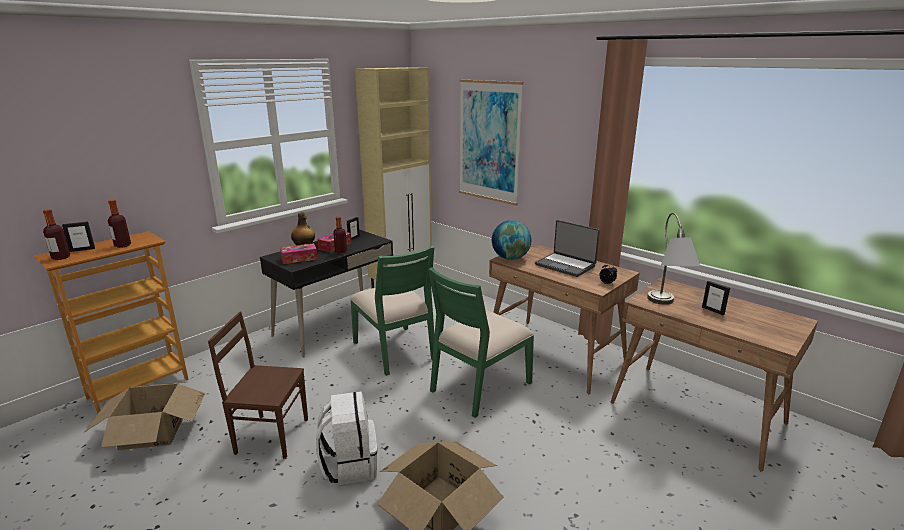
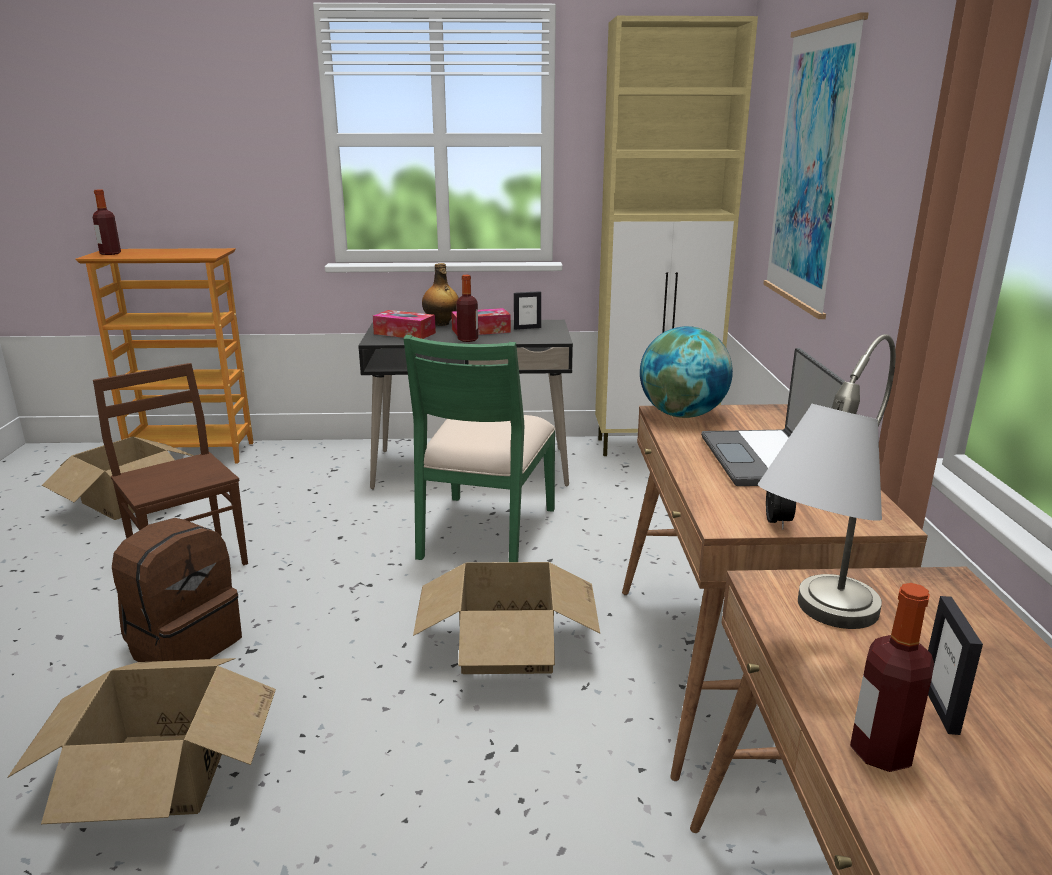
camera: 45 degrees right, 0 degrees up
picture frame [62,221,95,252] -> none
bottle [108,200,131,248] -> bottle moved to [850,583,934,772]
white backpack [316,391,377,485] -> brown backpack [112,518,242,662]
green chair [428,267,534,418] -> cardboard box [413,562,600,674]

